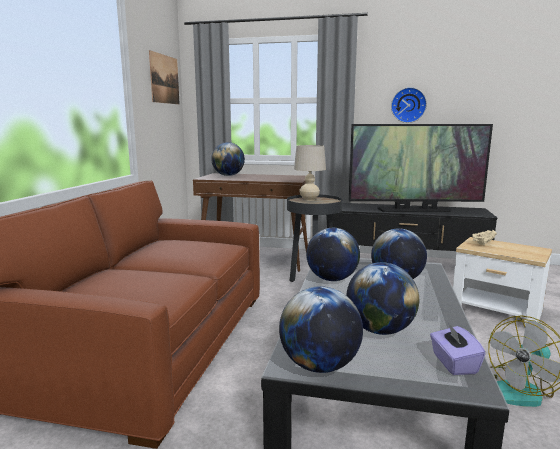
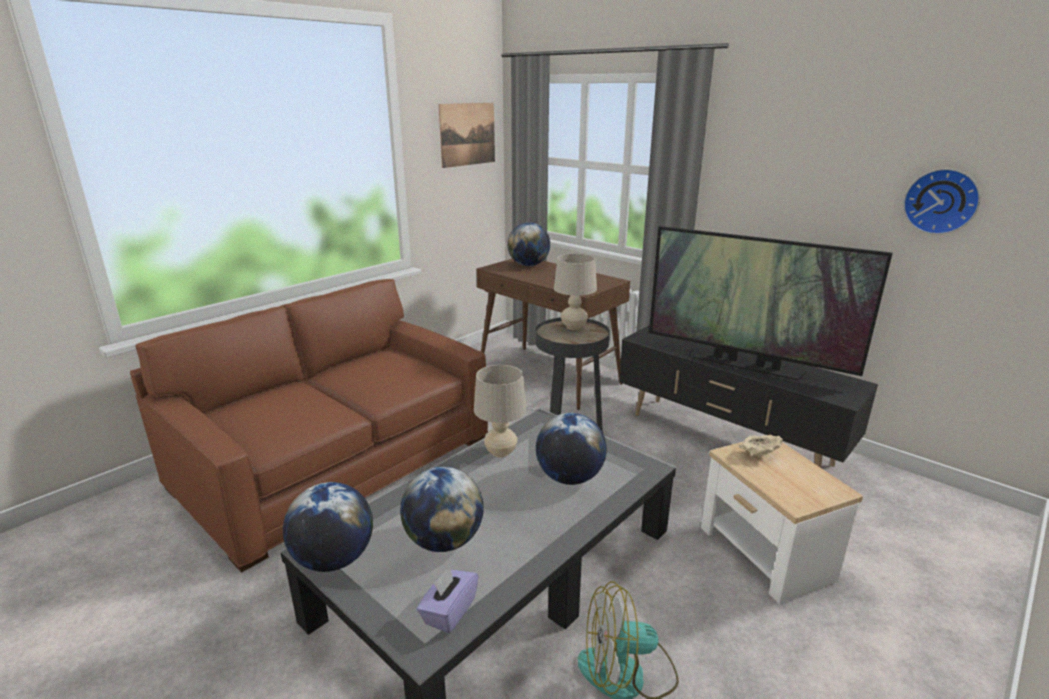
camera: 30 degrees right, 10 degrees up
globe [306,228,360,281] -> beige table lamp [474,365,527,458]
wall clock [391,87,427,123] -> wall clock moved to [903,168,980,235]

